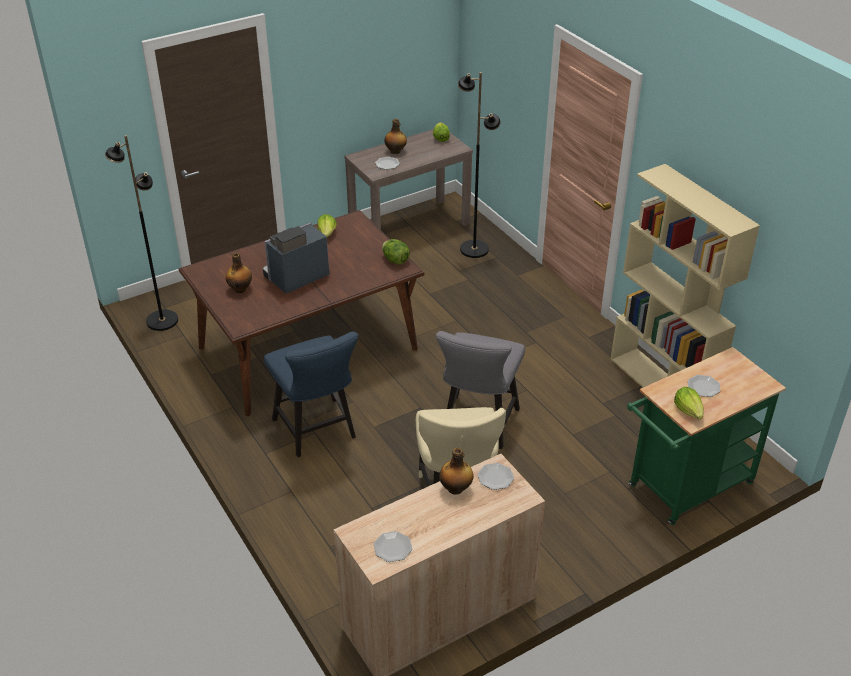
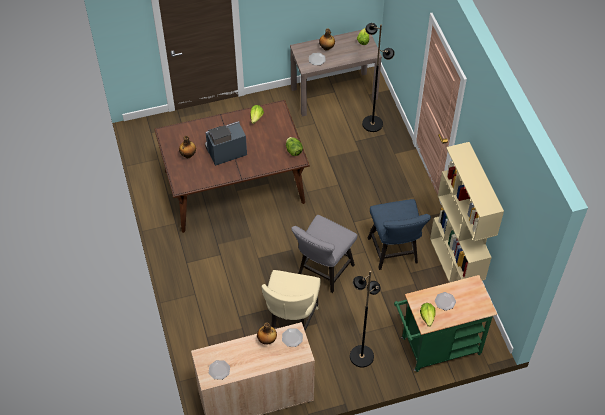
camera: 15 degrees right, 15 degrees up
black floor lamp [105,135,178,331] -> black floor lamp moved to [350,271,380,367]
blue chair [264,331,358,457] -> blue chair moved to [368,199,431,270]

